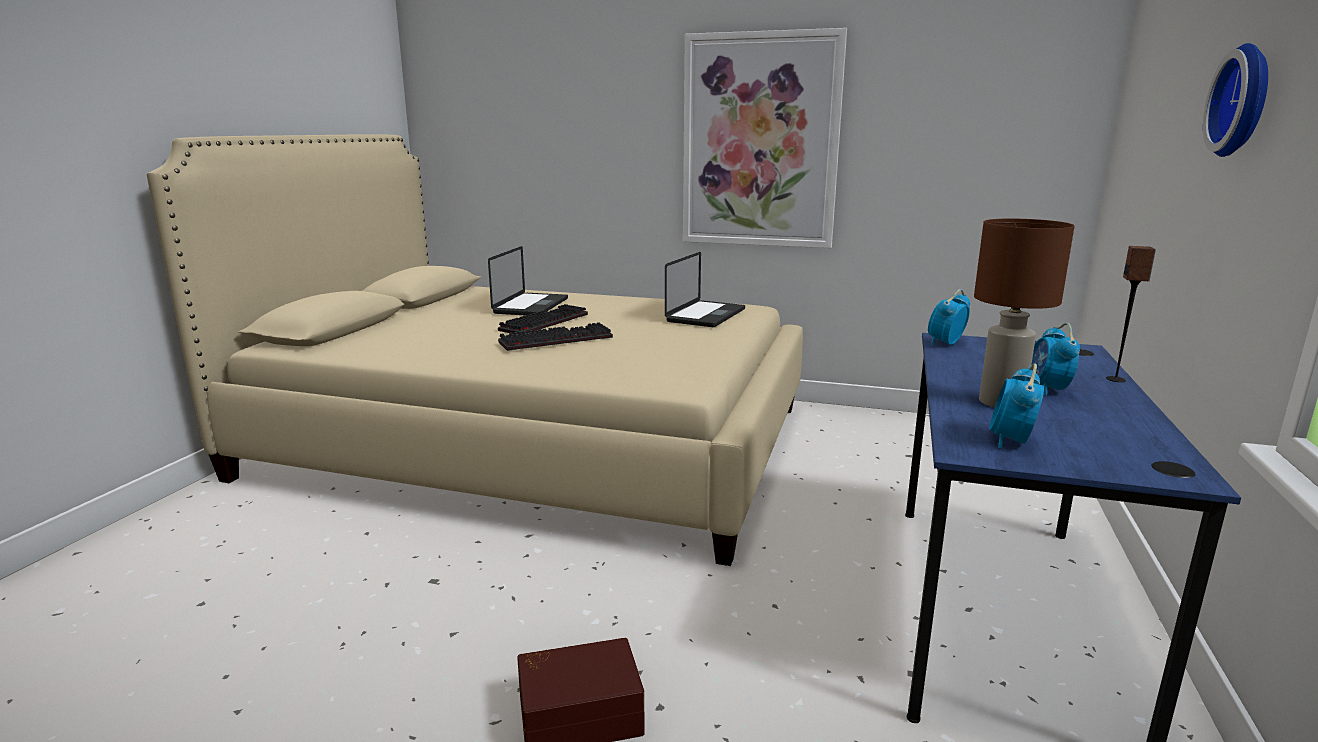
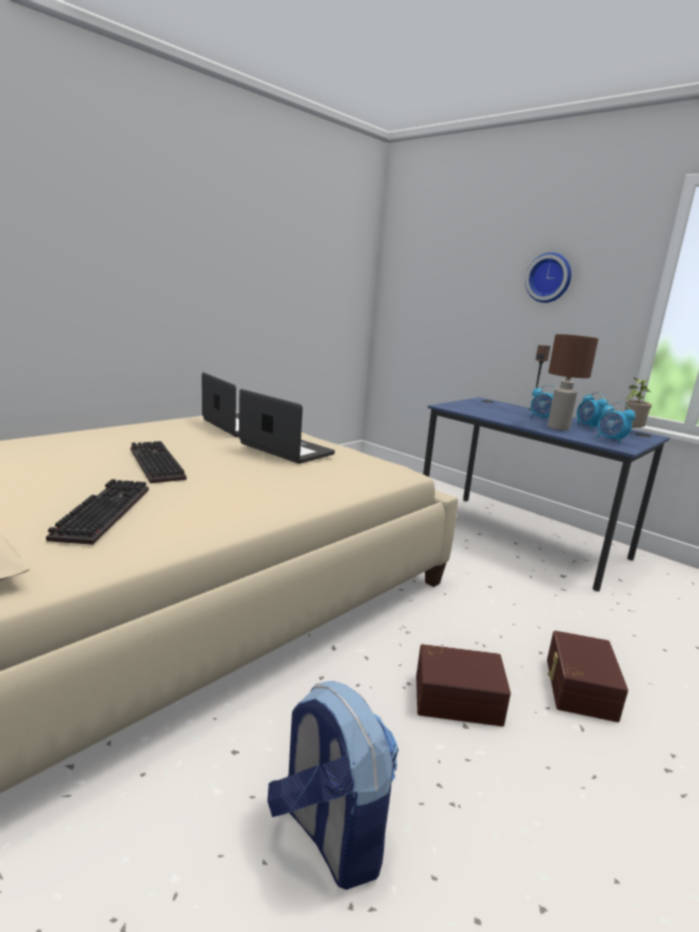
camera: 65 degrees left, 0 degrees up
laptop [488,246,568,315] -> laptop moved to [239,389,335,464]
keyboard [498,322,613,351] -> keyboard moved to [46,479,149,545]
picture [683,28,847,248] -> none
alarm clock [928,289,970,346] -> alarm clock moved to [576,392,608,429]
none -> backpack [267,681,399,890]
none -> brown storage box [416,644,511,727]
none -> potted plant [625,377,652,428]

